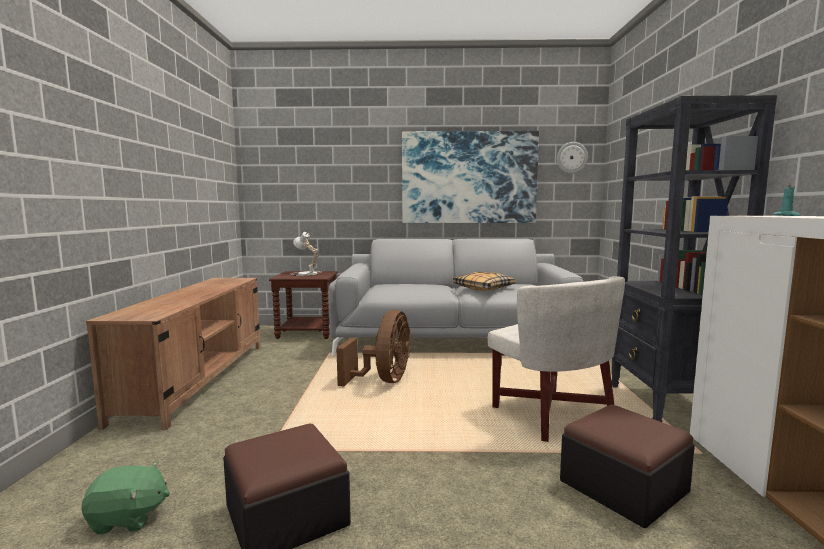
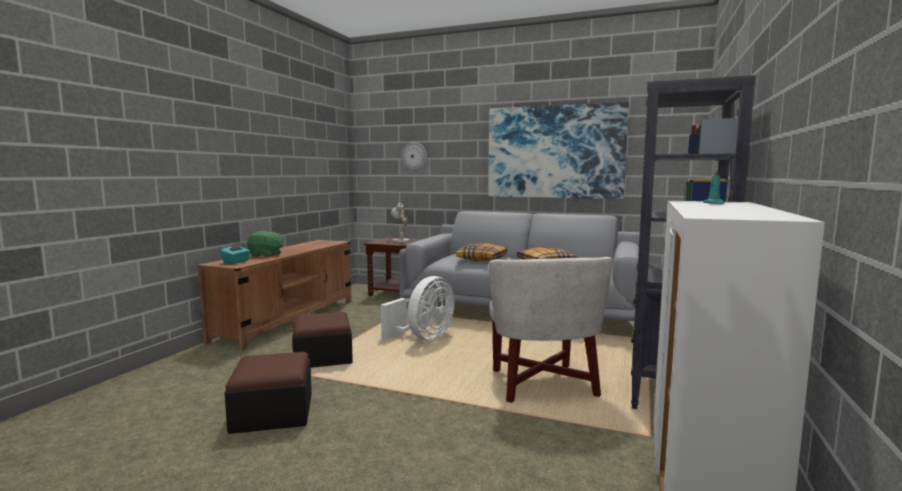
camera: 20 degrees right, 0 degrees up
green plush toy [82,461,170,534] -> green plush toy moved to [247,231,283,257]
brown fan [336,310,410,386] -> white fan [381,276,454,341]
wall clock [557,142,588,174] -> wall clock moved to [402,142,427,171]
ottoman [560,405,695,528] -> ottoman moved to [292,312,353,368]
none -> turquoise tissue box [220,242,251,264]
none -> pillow [456,243,507,261]

